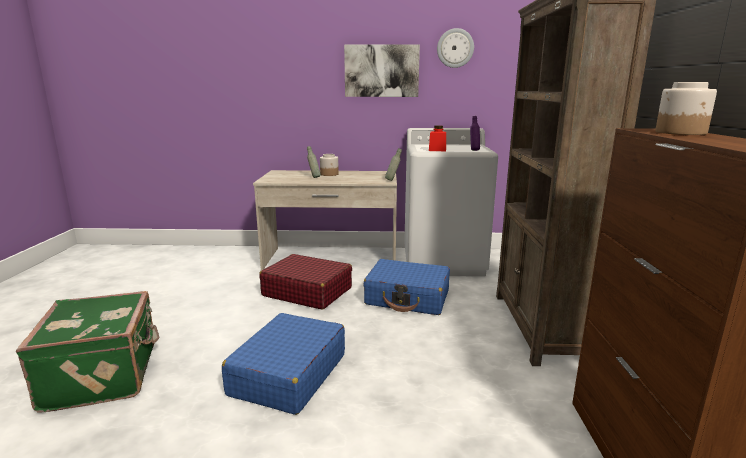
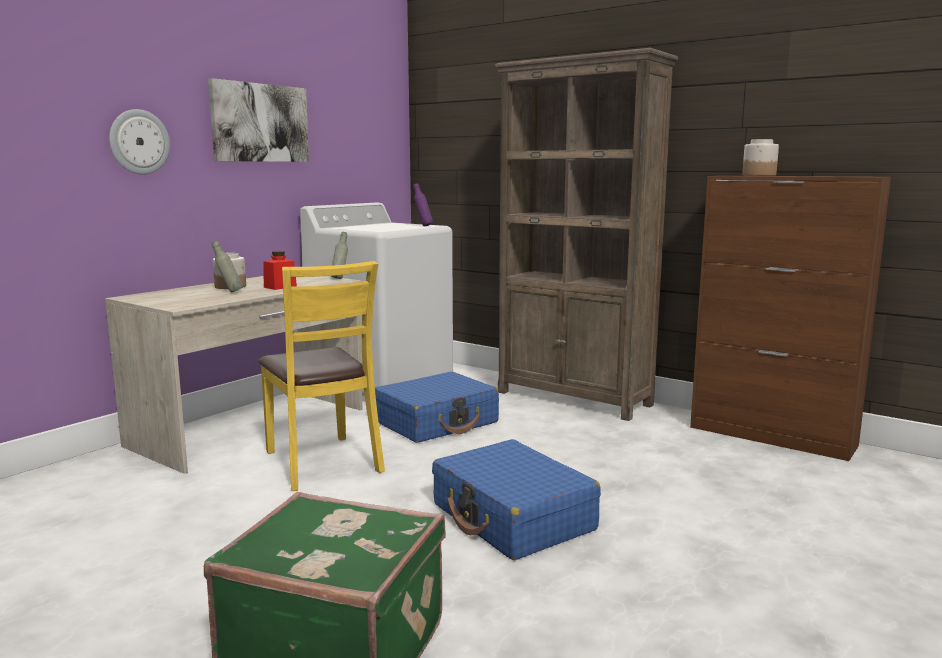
camera: 55 degrees left, 5 degrees down
red suitcase [259,254,352,310] -> yellow chair [258,261,385,491]
red jar [429,125,446,151] -> red jar moved to [263,251,297,290]
wall clock [437,28,474,68] -> wall clock moved to [109,109,170,175]

